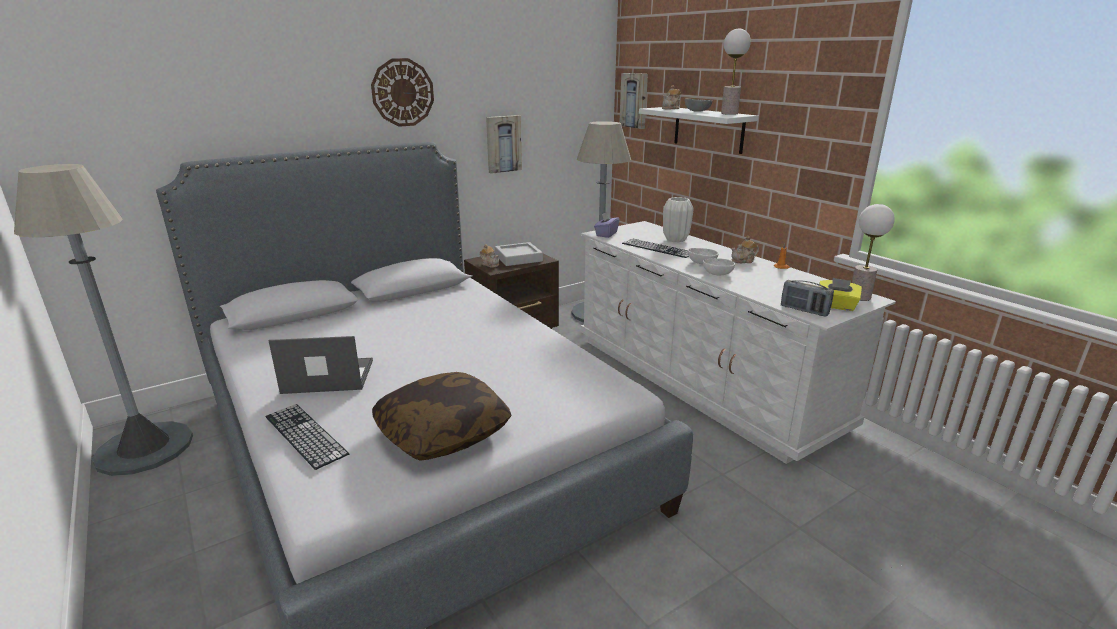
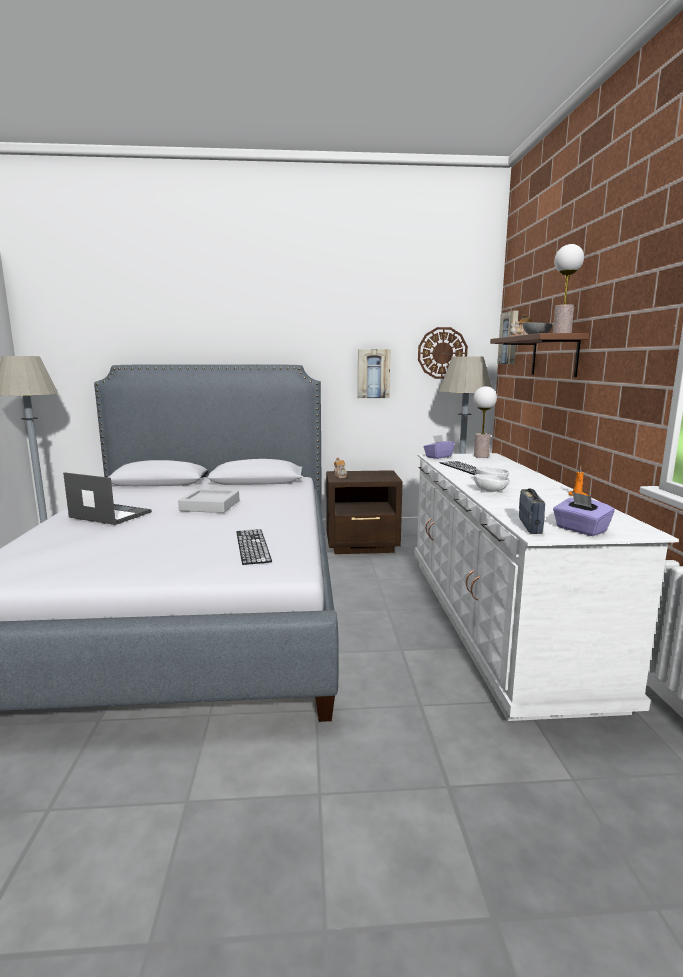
camera: 30 degrees right, 10 degrees down
keyboard [265,404,349,470] -> keyboard moved to [236,529,272,565]
wall clock [371,58,434,127] -> wall clock moved to [418,327,468,379]
pillow [372,372,512,461] -> none
grey tray [495,242,543,266] -> grey tray moved to [178,489,239,513]
white shelf [639,107,758,154] -> brown shelf [490,333,589,377]
white vase [663,197,694,242] -> none
teapot [731,236,759,263] -> none
radio [781,280,834,316] -> radio turned 150 degrees counterclockwise [519,489,545,534]
yellow tissue box [819,278,862,311] -> purple tissue box [553,492,615,536]
table lamp [852,204,895,301] -> table lamp moved to [473,386,497,458]

